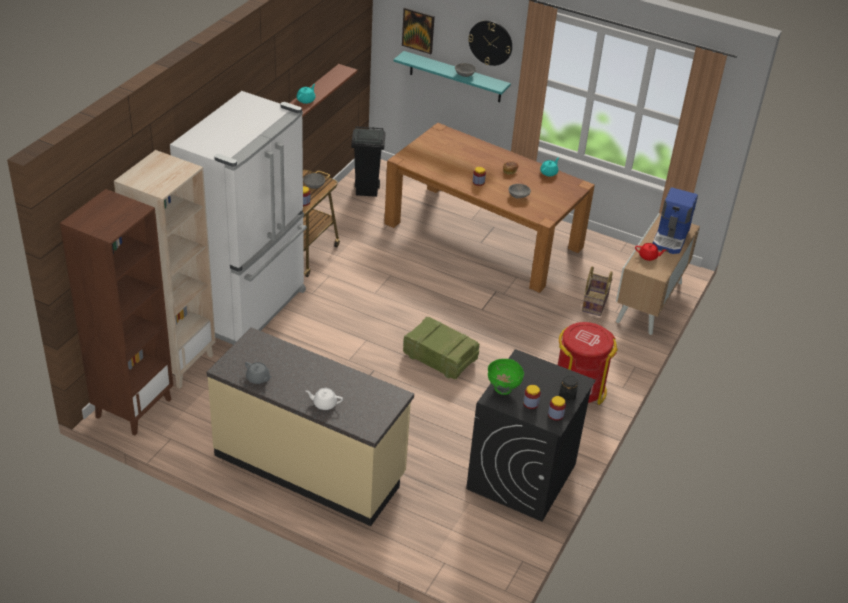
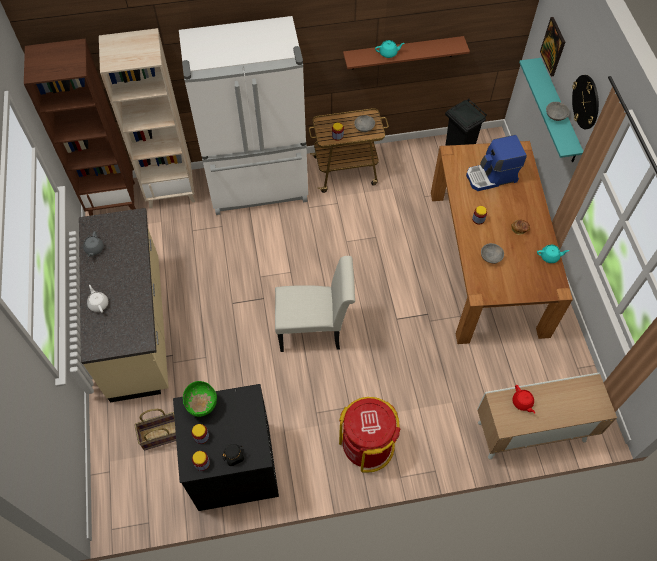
camera: 55 degrees right, 20 degrees up
crate [403,317,480,379] -> white chair [275,256,355,352]
basket [582,266,613,316] -> basket moved to [134,409,176,451]
coffee machine [653,187,698,254] -> coffee machine moved to [466,135,527,191]

